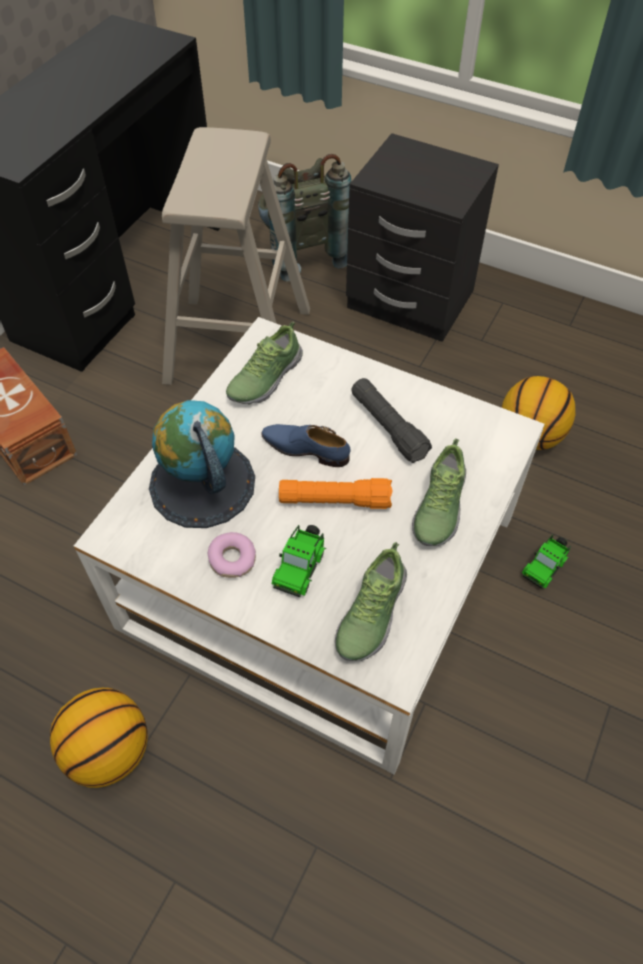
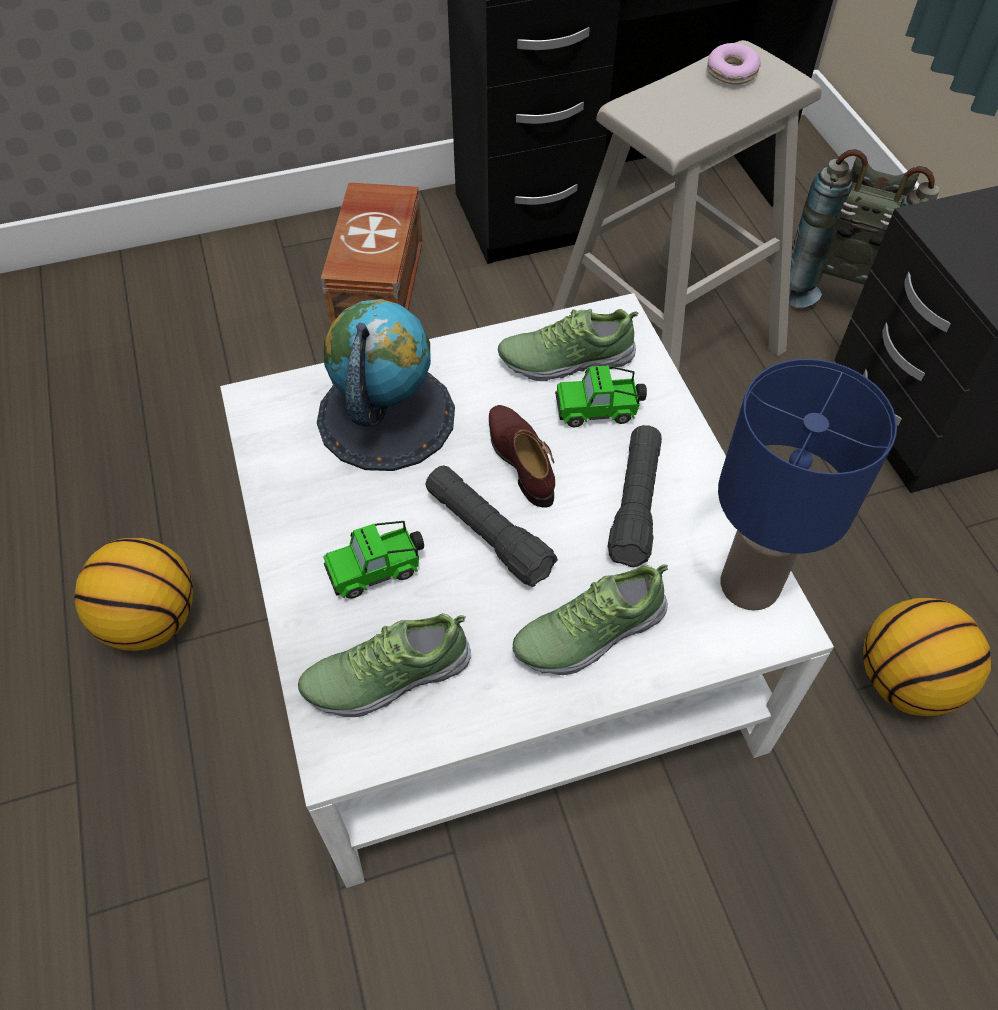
camera: 45 degrees right, 0 degrees up
donut [208,532,256,578] -> donut moved to [707,43,761,85]
blue shoe [261,424,350,467] -> brown shoe [489,405,555,508]
orange flashlight [279,478,392,509] -> black flashlight [426,465,558,587]
toy car [522,535,571,589] -> toy car moved to [555,366,647,427]
none -> blue table lamp [718,359,897,611]

